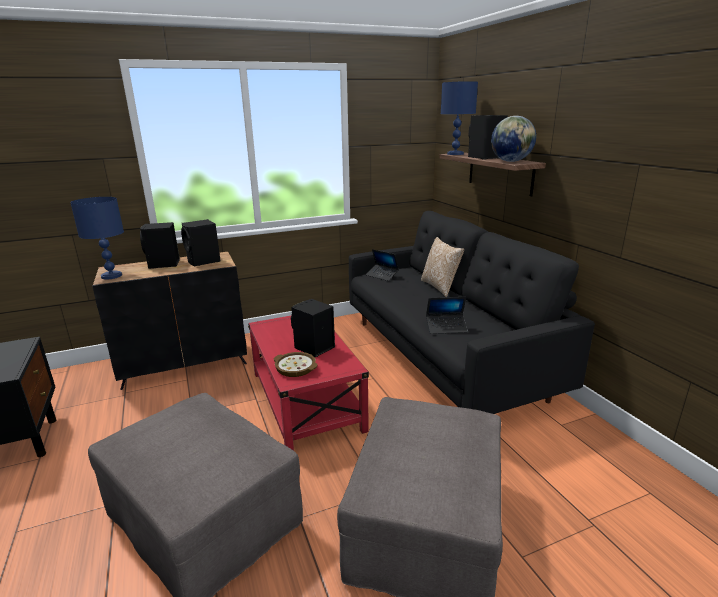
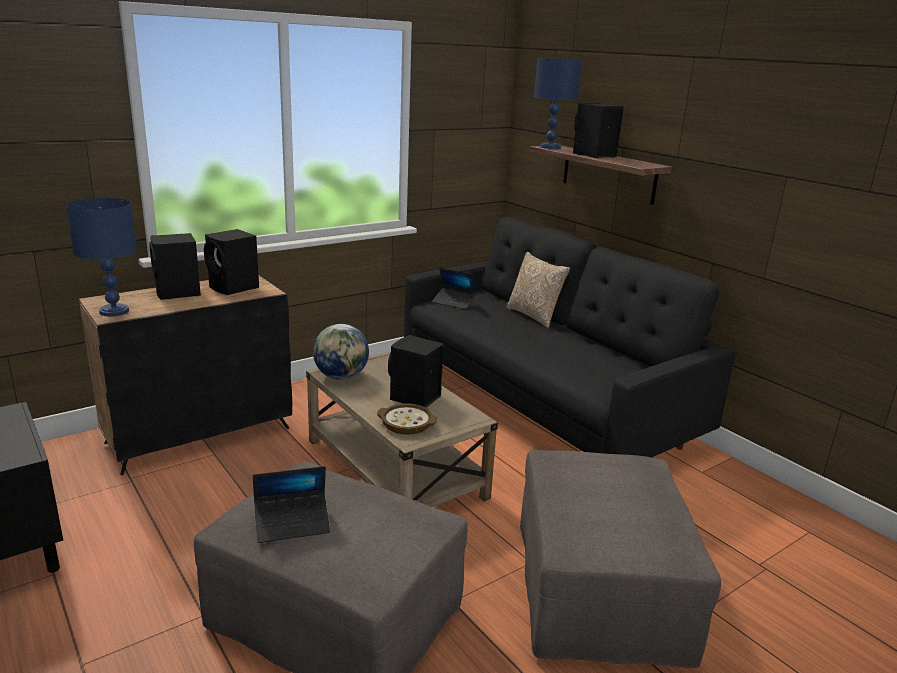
camera: 15 degrees left, 0 degrees up
red coffee table [248,316,369,451] -> beige coffee table [306,351,498,507]
laptop [426,297,468,334] -> laptop moved to [253,466,330,543]
globe [491,116,536,162] -> globe moved to [313,324,369,380]

